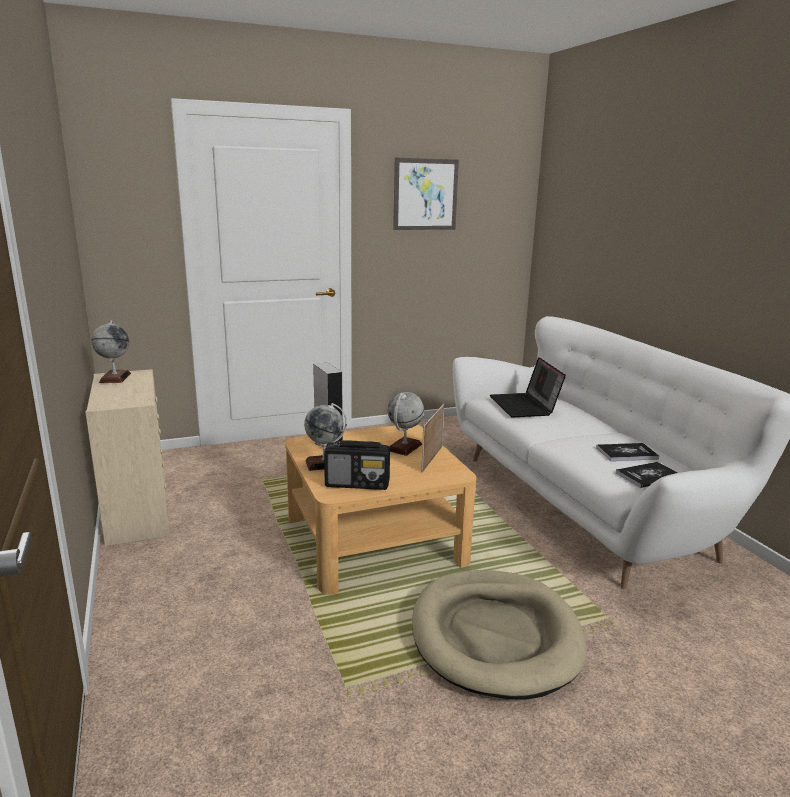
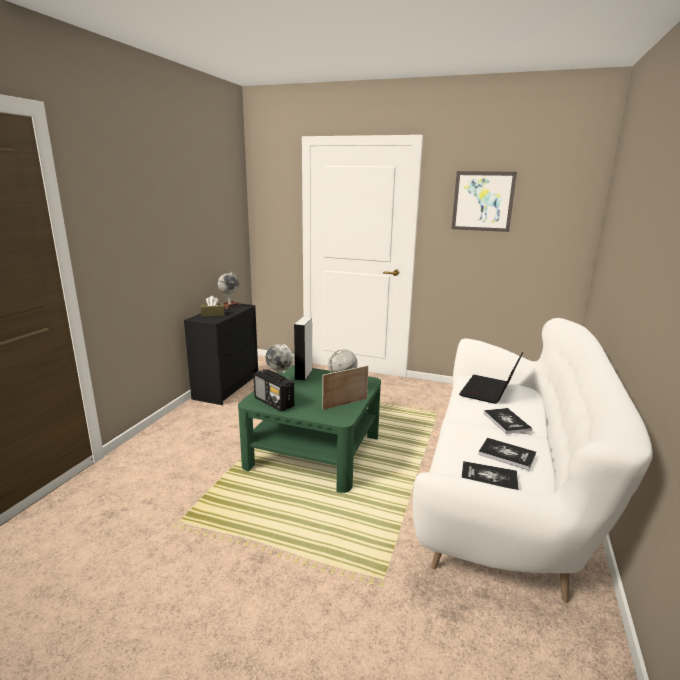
camera: 40 degrees right, 0 degrees up
beige dresser [85,369,170,546] -> black dresser [184,304,258,405]
beige coffee table [285,425,477,595] -> green coffee table [238,365,381,493]
beige dog bed [412,570,587,699] -> none
none -> brown tissue box [201,296,225,317]
none -> book [484,408,532,434]

